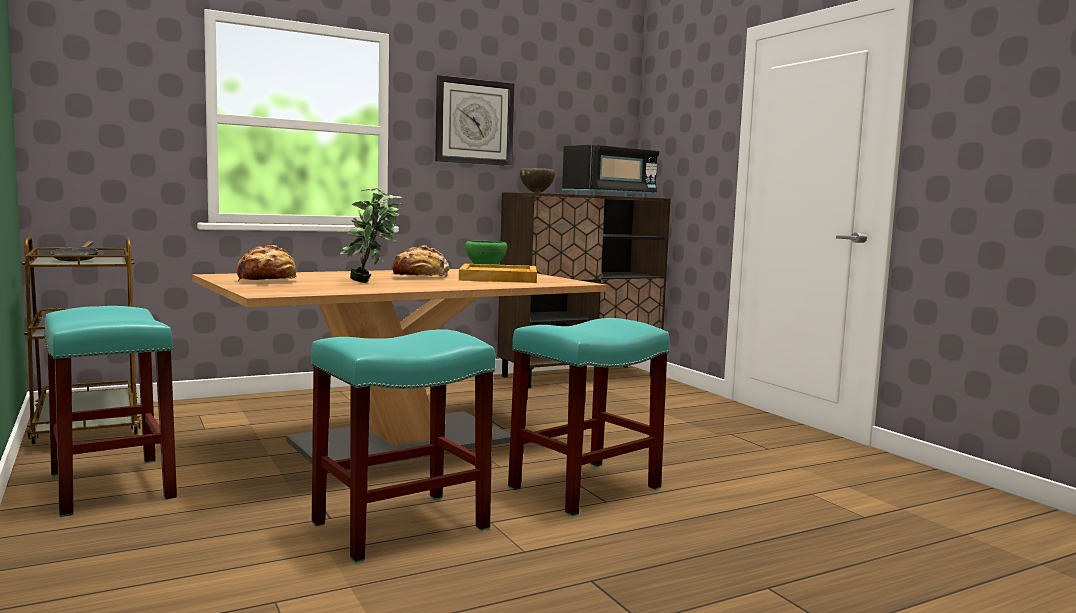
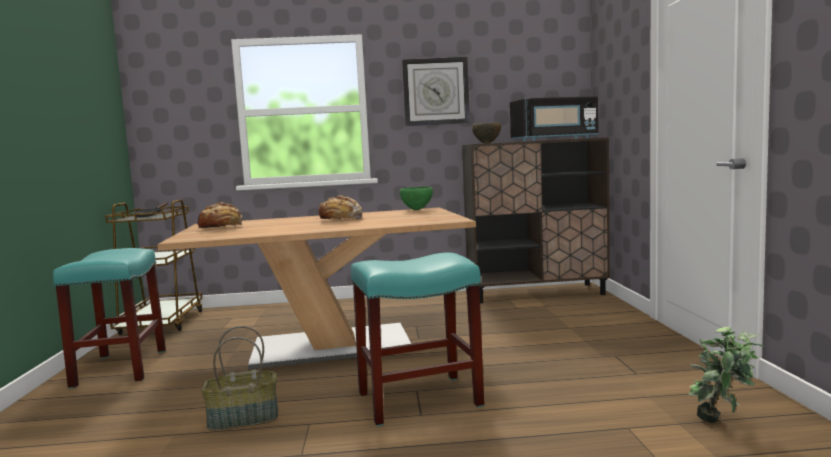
camera: 25 degrees right, 0 degrees up
turquoise stool [311,329,495,563] -> basket [201,326,278,431]
potted plant [340,188,404,283] -> potted plant moved to [689,327,764,423]
beige tray [459,264,537,283] -> none

